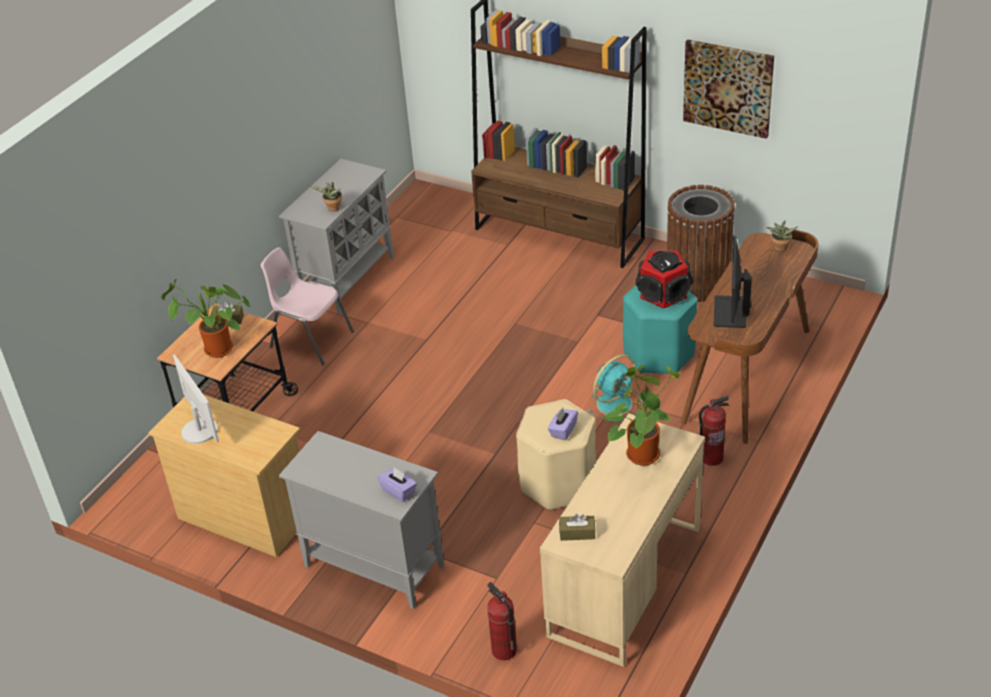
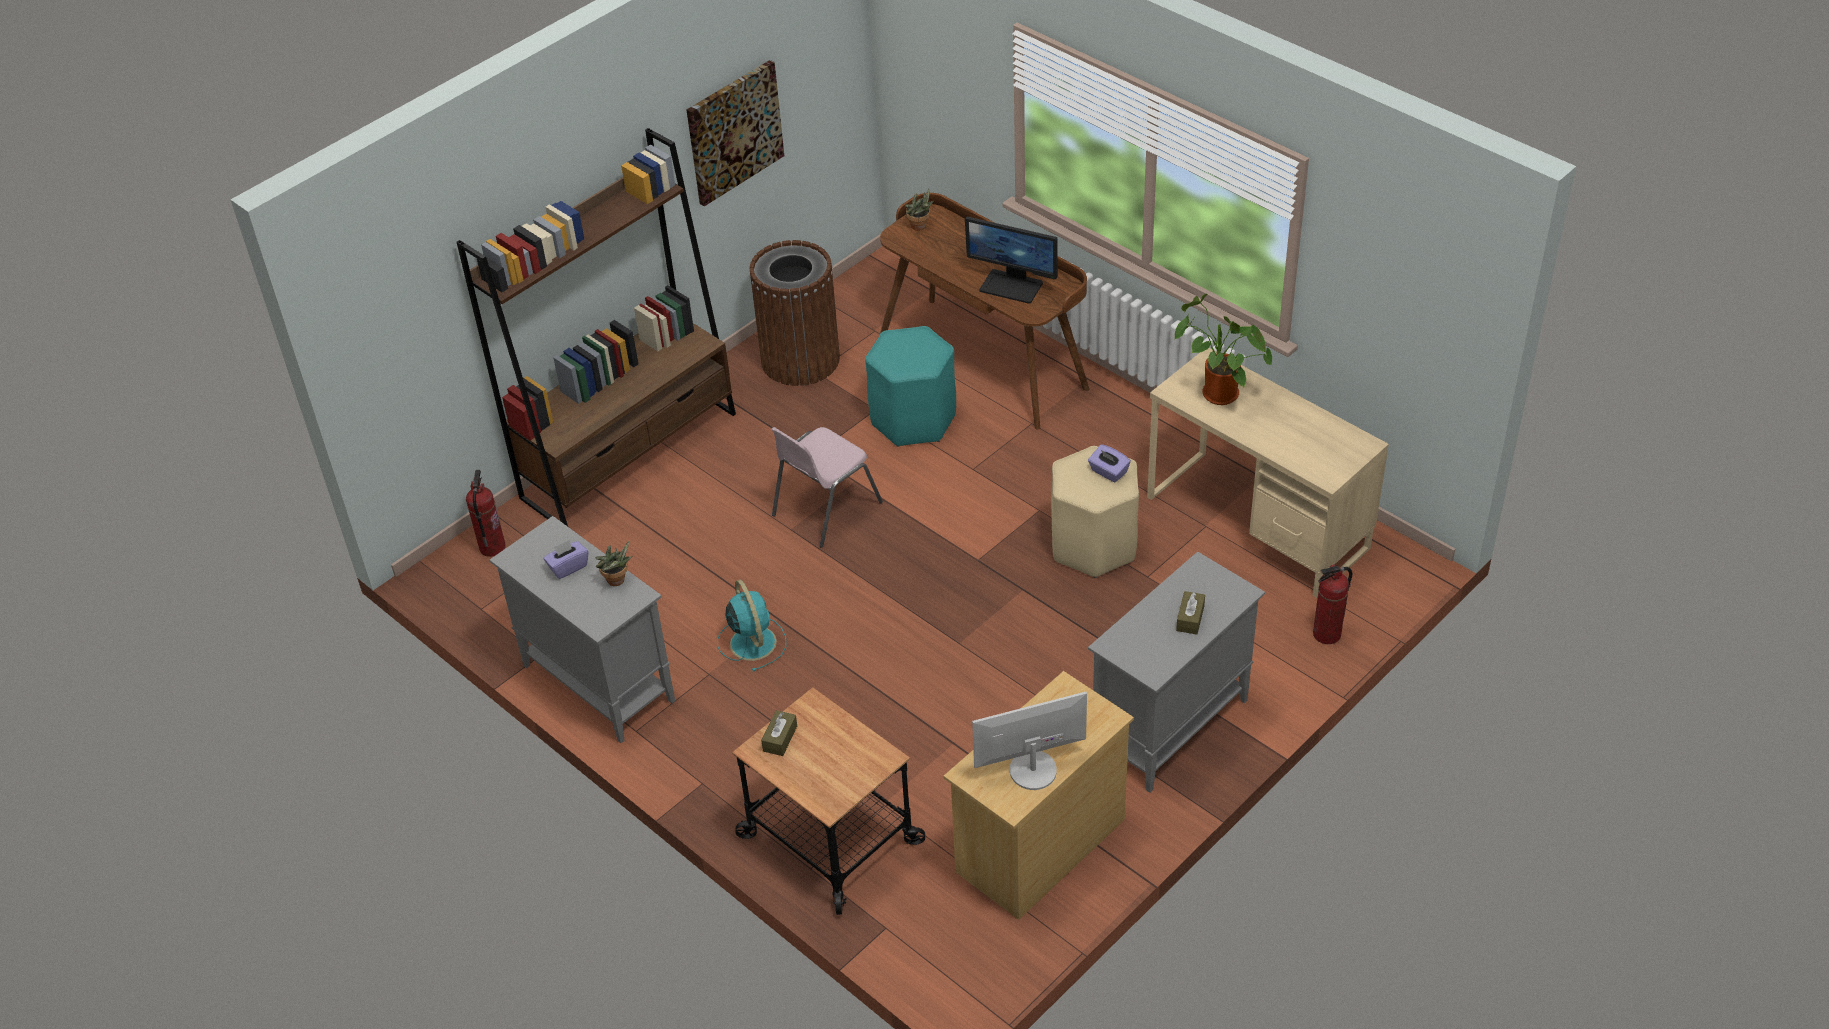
camera: 75 degrees left, 5 degrees up
potted plant [161,278,251,358] -> none
pink chair [261,247,354,366] -> pink chair moved to [771,427,883,548]
purple tissue box [378,467,417,502] -> purple tissue box moved to [543,540,588,579]
brown tissue box [559,514,595,541] -> brown tissue box moved to [1176,591,1205,635]
turquoise fan [587,354,642,422] -> turquoise fan moved to [717,580,786,672]
speaker [636,251,693,309] -> none
fire extinguisher [699,396,730,466] -> fire extinguisher moved to [466,470,506,557]

